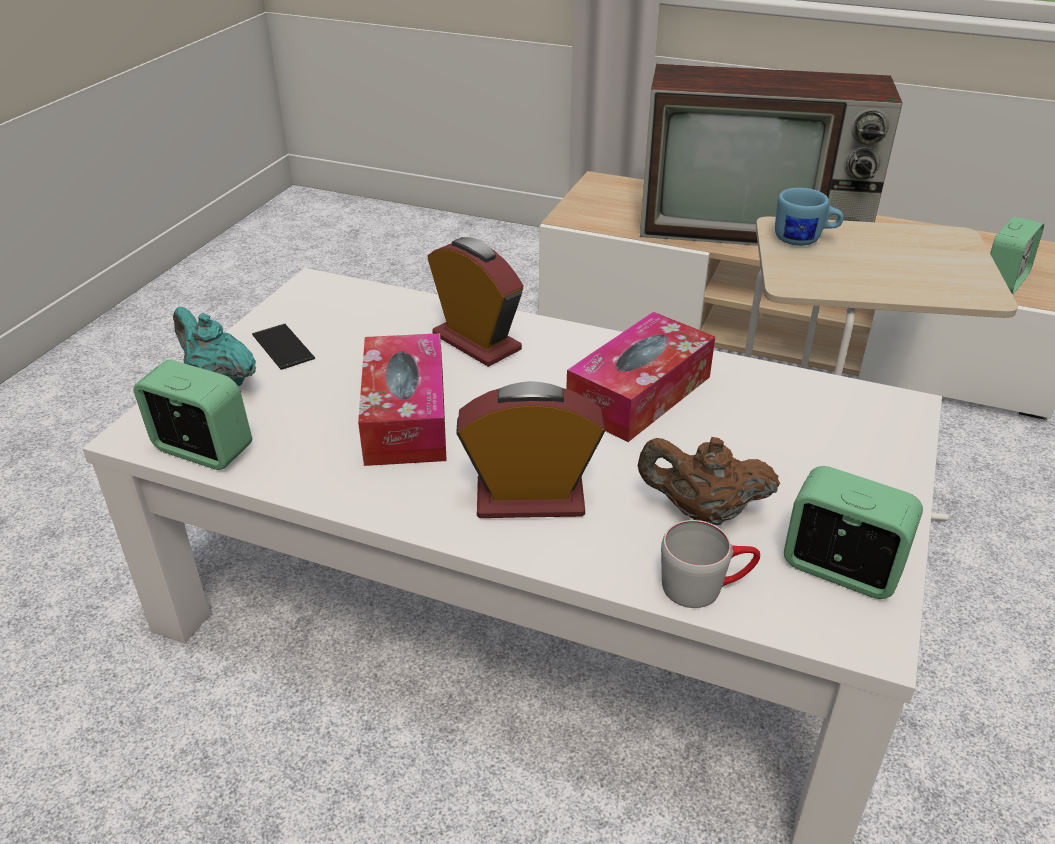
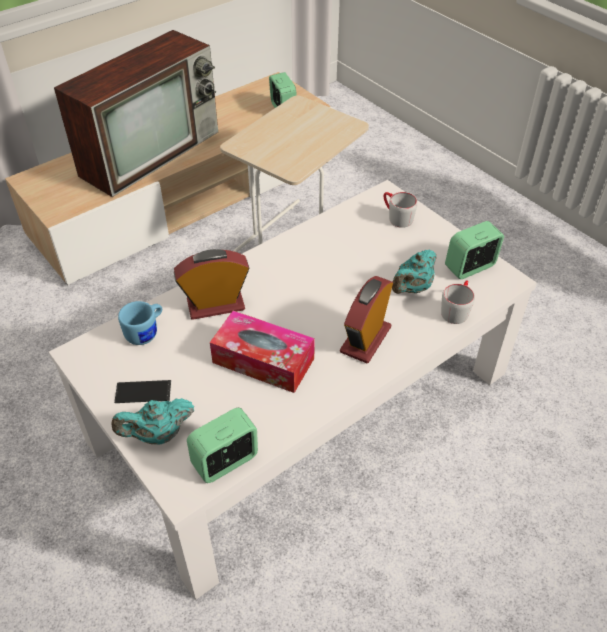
camera: 60 degrees left, 10 degrees up
tissue box [566,312,715,442] -> none
brown teapot [638,437,780,525] -> turquoise teapot [392,249,436,294]
blue mug [775,188,843,246] -> blue mug moved to [118,301,162,345]
none -> grey mug [384,192,418,228]

